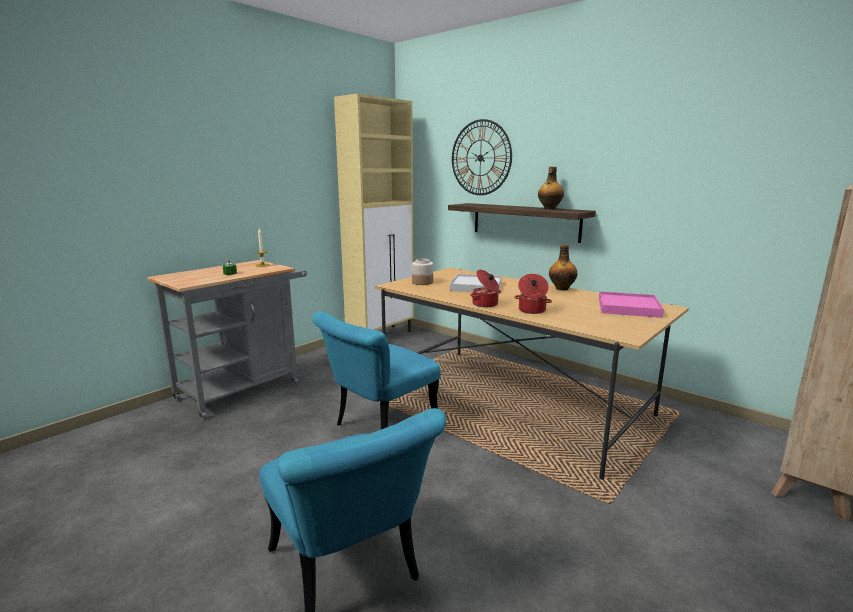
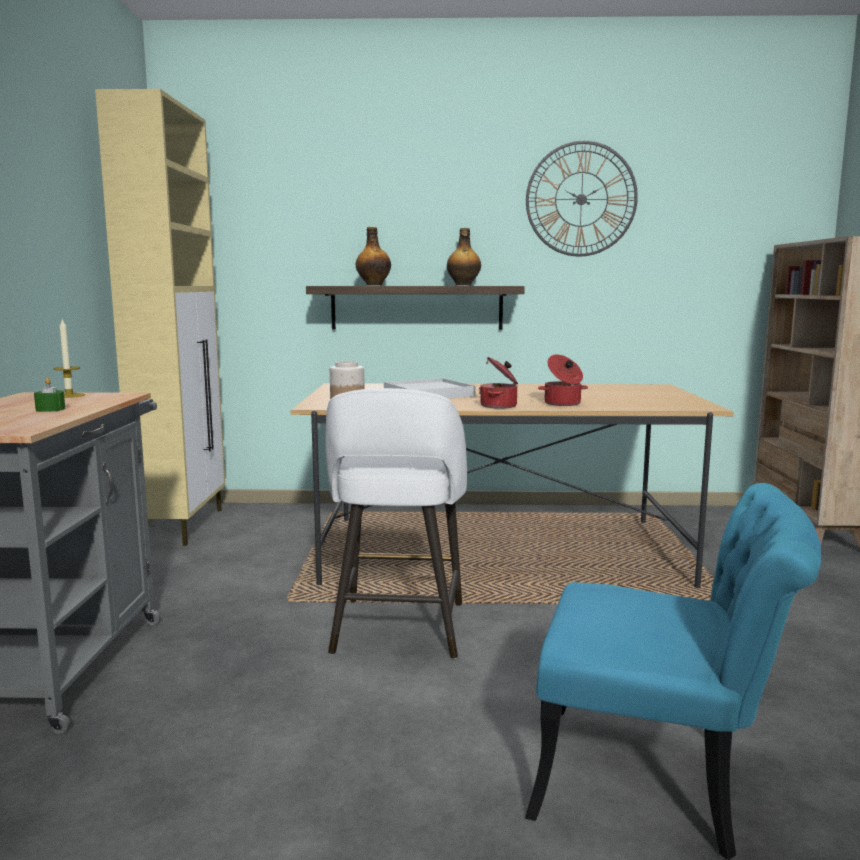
camera: 40 degrees left, 5 degrees down
turquoise chair [312,311,441,429] -> white stool [326,388,467,659]
wall clock [452,119,512,195] -> wall clock moved to [526,141,638,257]
bottle [549,244,577,291] -> bottle moved to [356,227,391,286]
pink tray [599,292,664,318] -> none

